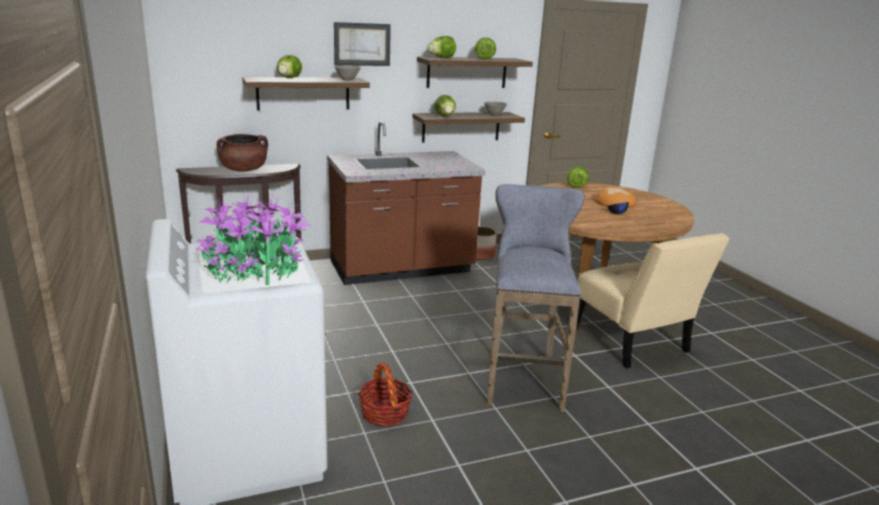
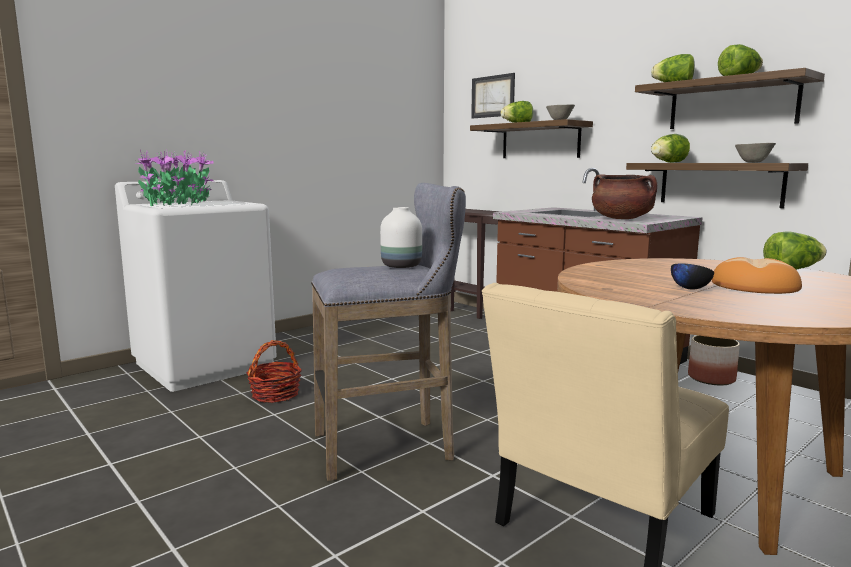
camera: 70 degrees right, 10 degrees down
brown cooking pot [217,134,268,171] -> brown cooking pot moved to [592,174,657,219]
picture [334,22,391,66] -> picture moved to [471,73,515,119]
none -> white vase [380,207,422,268]

